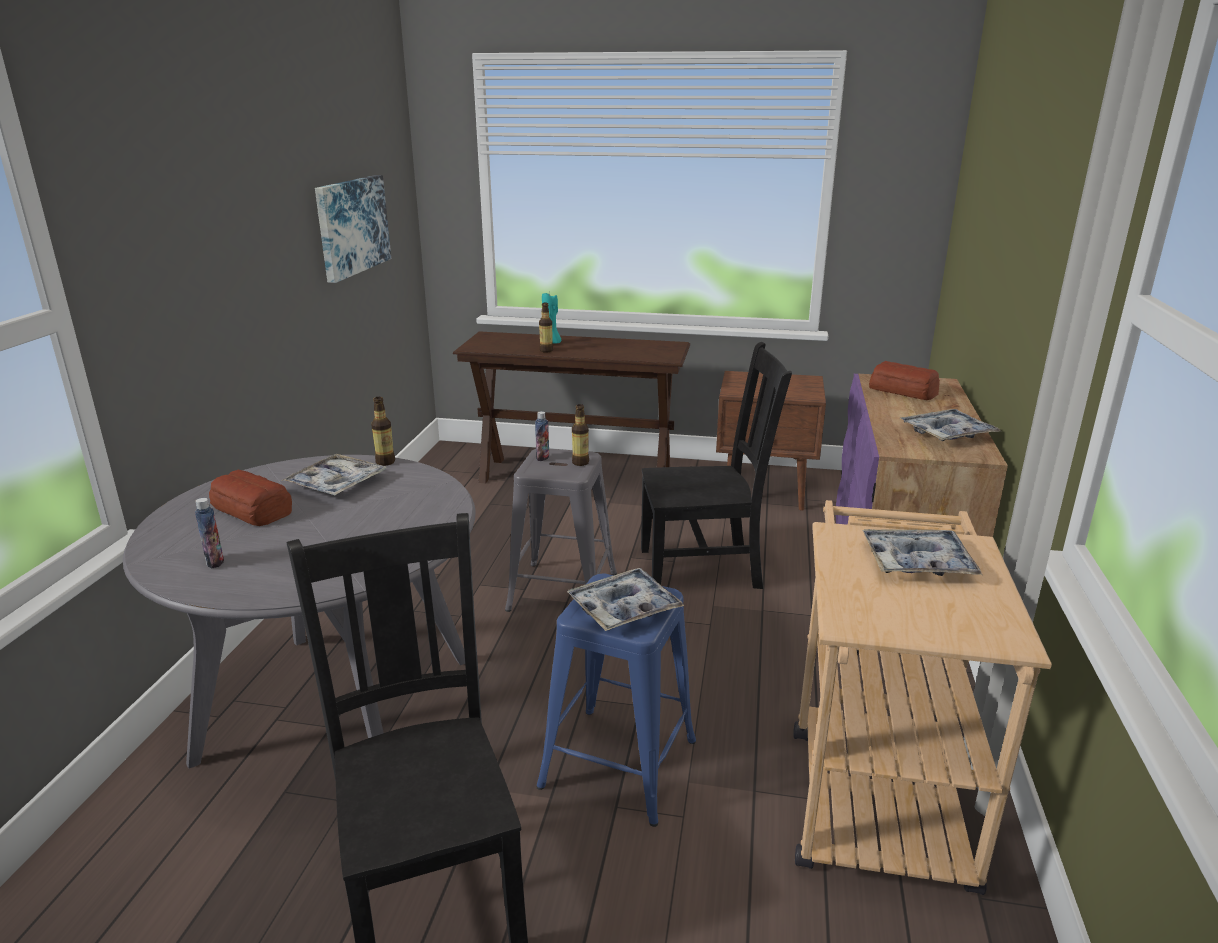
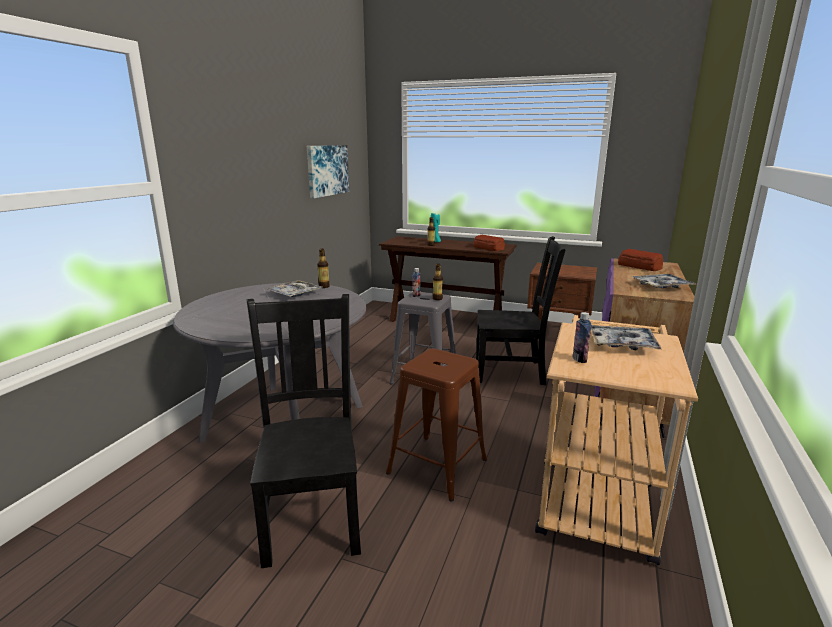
camera: 10 degrees right, 5 degrees down
bottle [195,498,224,568] -> bottle moved to [573,312,591,363]
bread [209,470,292,526] -> bread moved to [473,235,505,251]
blue stool [536,573,696,827] -> brown stool [386,349,487,501]
tray [567,568,684,631] -> none

